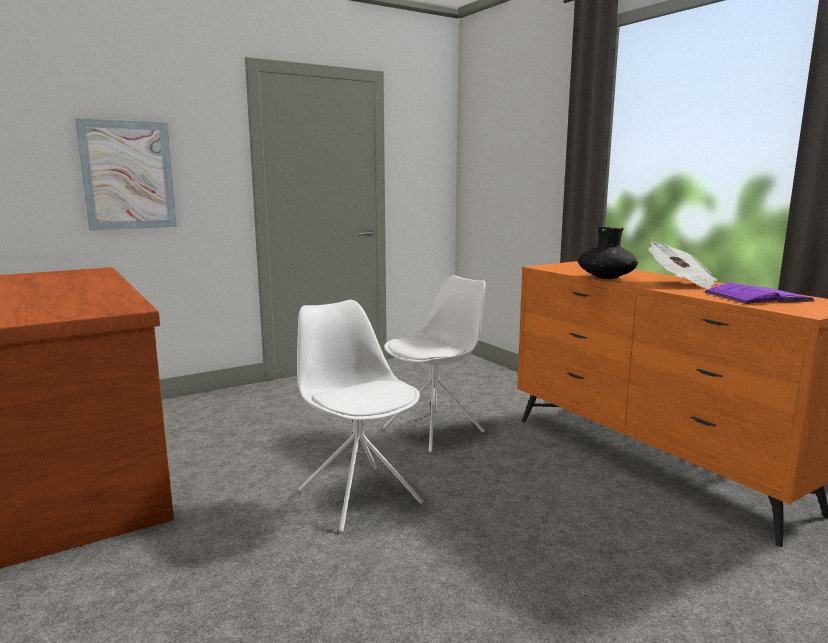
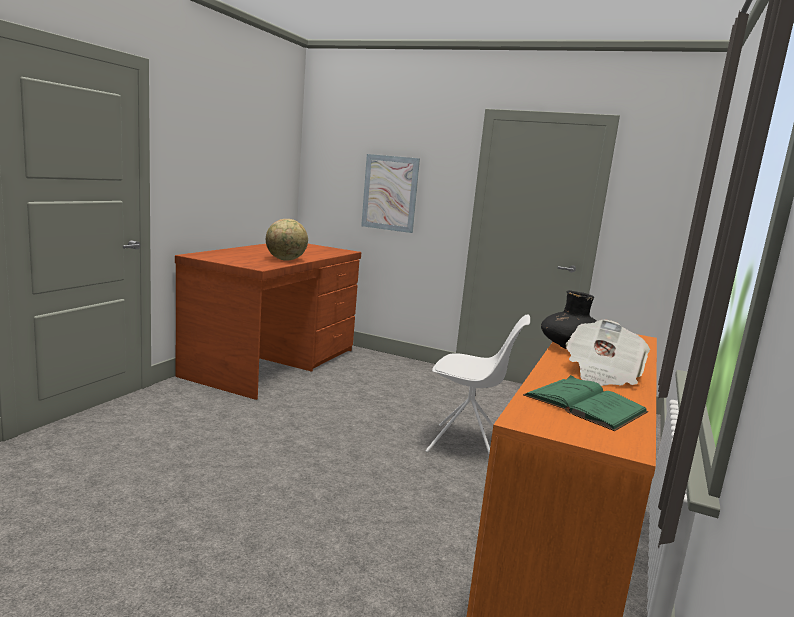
camera: 55 degrees right, 0 degrees up
white chair [297,300,423,532] -> none
purple book [704,282,815,304] -> green book [523,375,648,431]
none -> globe [266,219,308,261]

